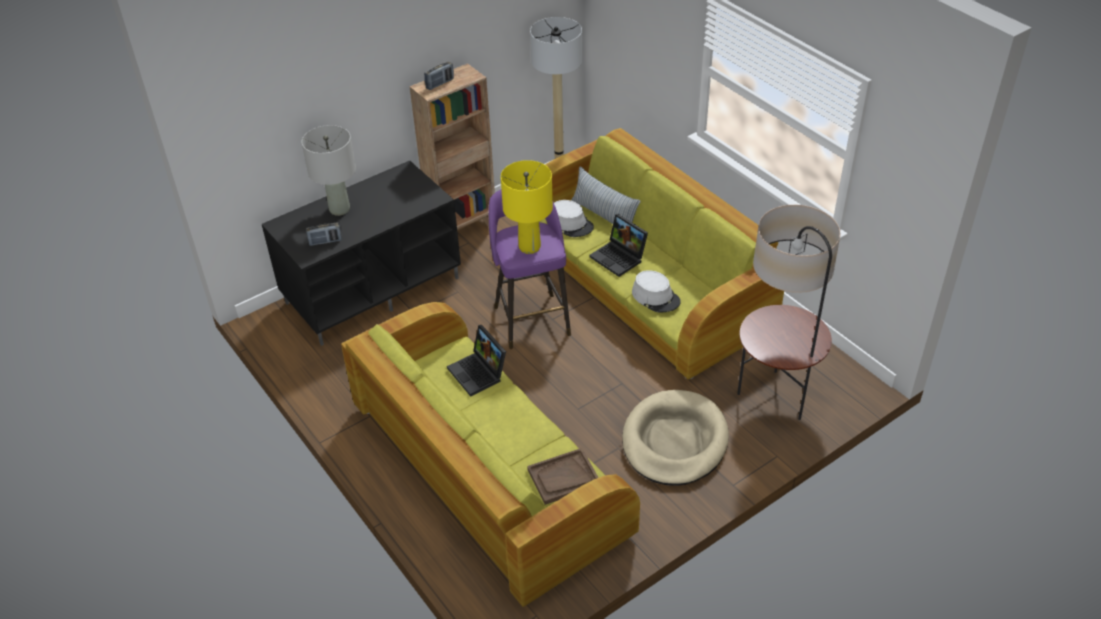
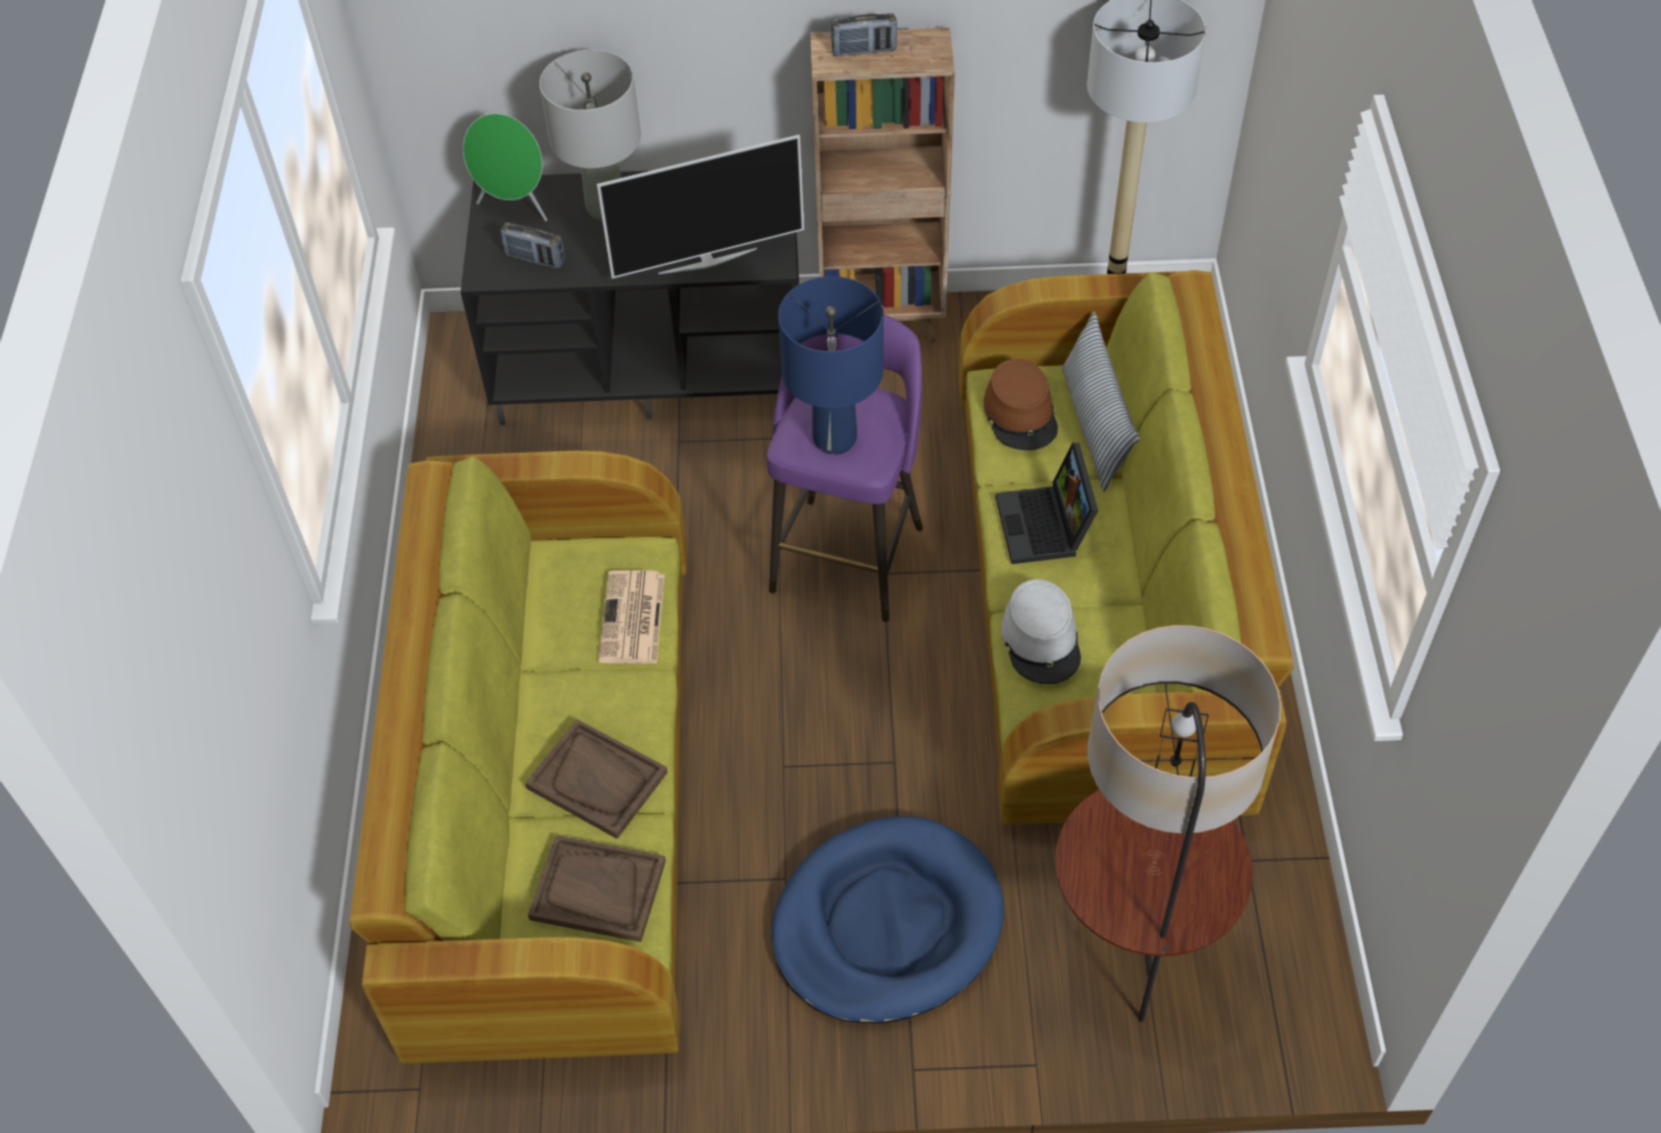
camera: 35 degrees right, 10 degrees up
laptop [447,325,506,397] -> newspaper [599,570,665,664]
yellow table lamp [501,160,553,254] -> blue table lamp [778,276,883,455]
grey hat [554,200,594,237] -> brown hat [984,359,1058,450]
beige dog bed [622,390,729,486] -> blue dog bed [771,816,1004,1024]
none -> green speaker [463,113,547,221]
none -> brown tray [525,719,668,839]
none -> television [597,135,804,279]

